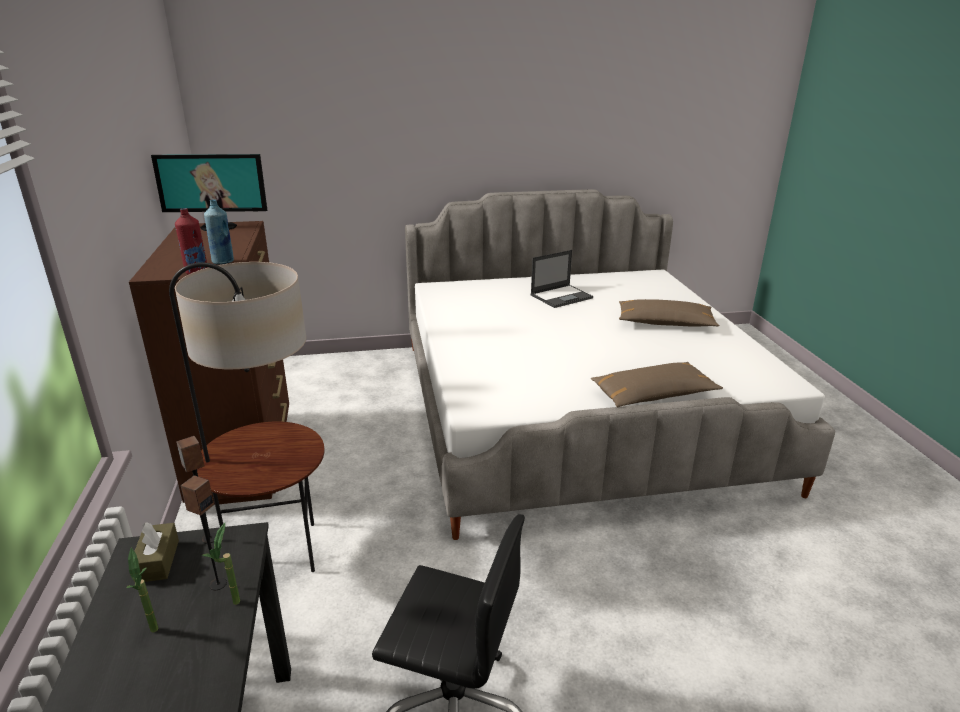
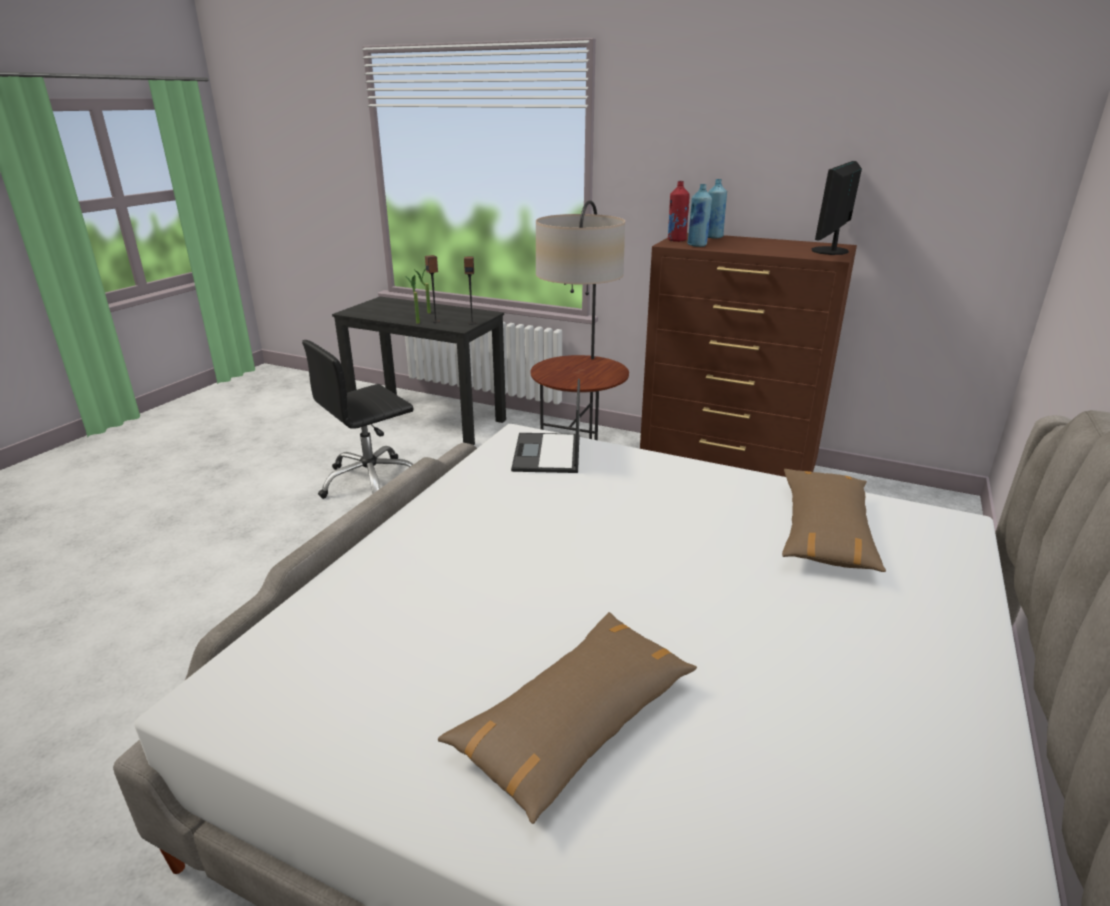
camera: 125 degrees right, 0 degrees up
brown tissue box [135,522,179,582] -> none
laptop [530,250,593,308] -> laptop moved to [511,379,580,473]
brown pillow [591,362,723,407] -> brown pillow moved to [782,469,886,572]
none -> blue bottle [708,179,727,238]

